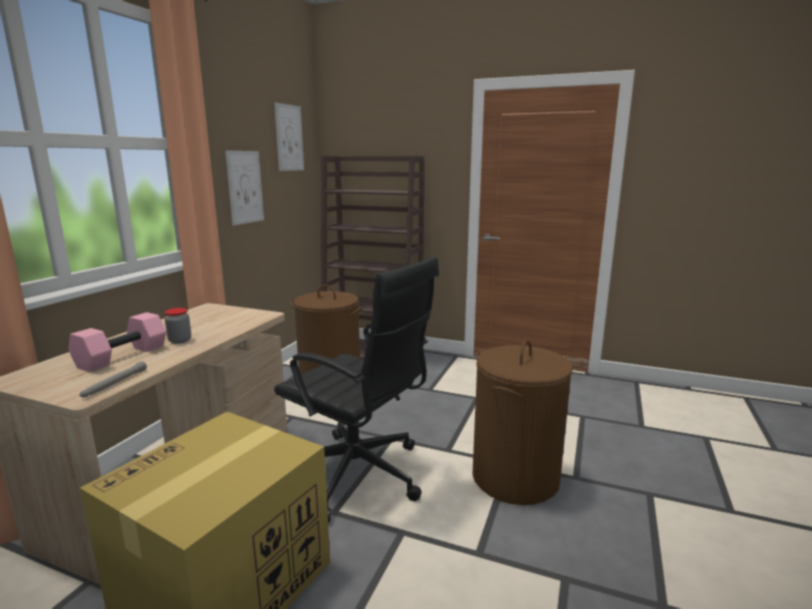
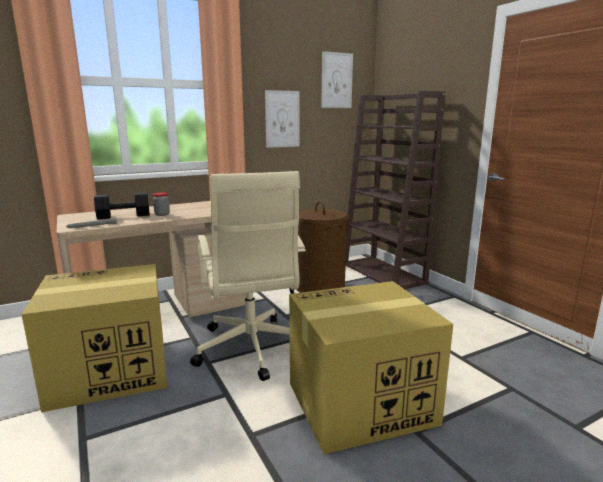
camera: 40 degrees right, 0 degrees up
pink dumbbell [68,312,166,372] -> black dumbbell [94,192,150,220]
black office chair [274,256,439,523] -> beige office chair [190,171,306,381]
brown laundry basket [472,340,573,505] -> cardboard box [289,281,453,454]

